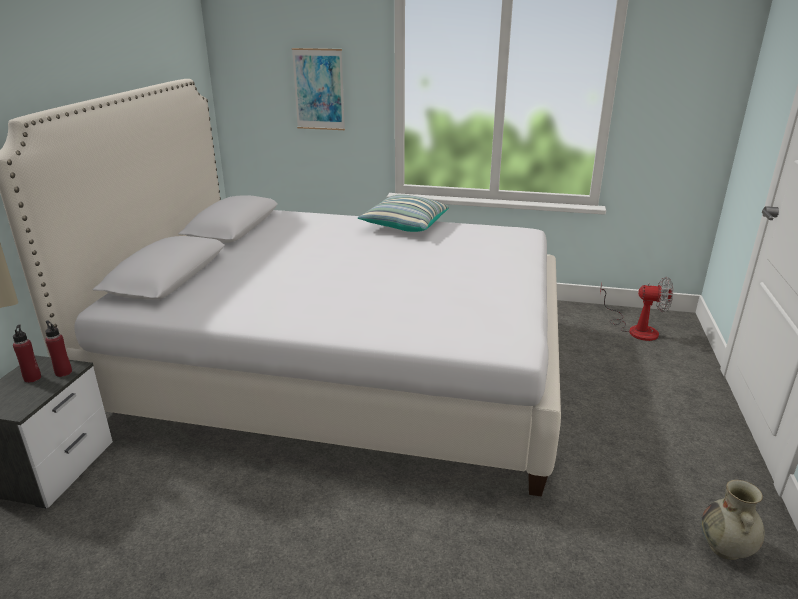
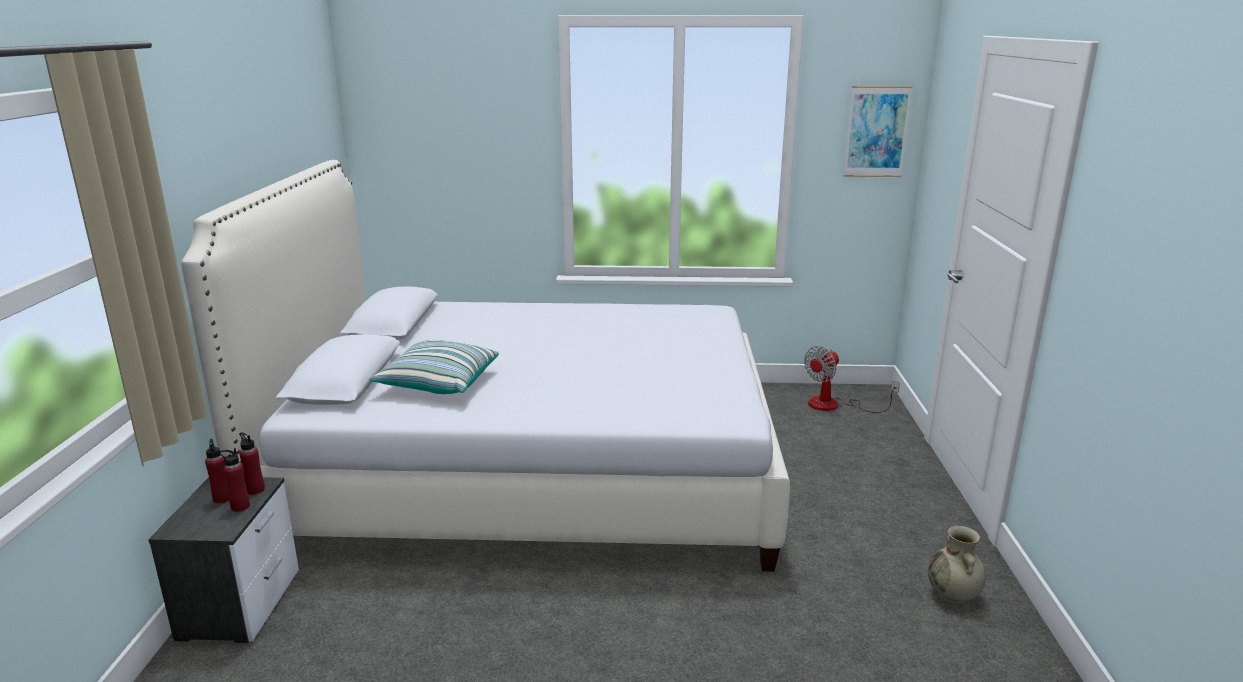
camera: 10 degrees left, 5 degrees down
picture [292,48,345,130] -> picture moved to [843,86,913,177]
pillow [358,194,449,232] -> pillow moved to [369,340,499,394]
fan [600,277,673,341] -> fan turned 135 degrees clockwise [804,346,900,413]
none -> red bottle [219,448,250,512]

